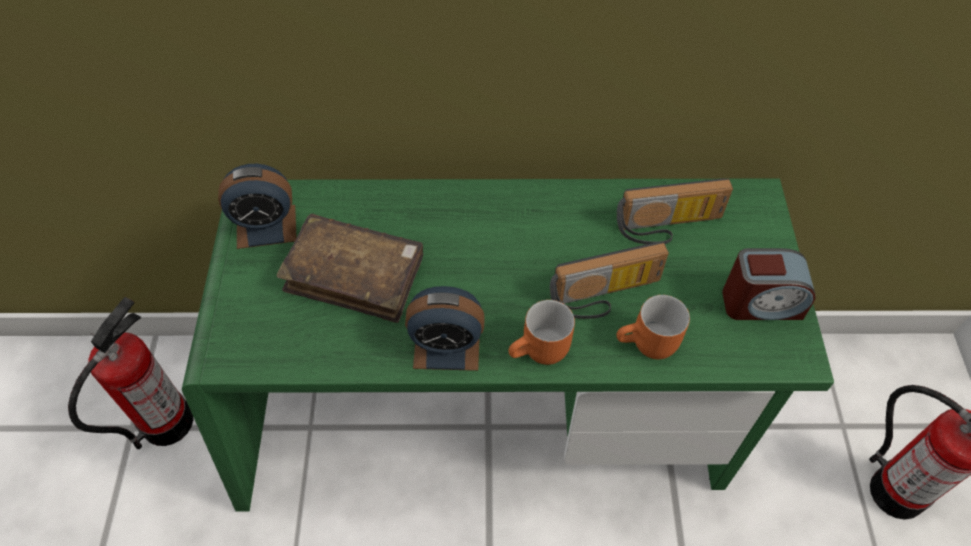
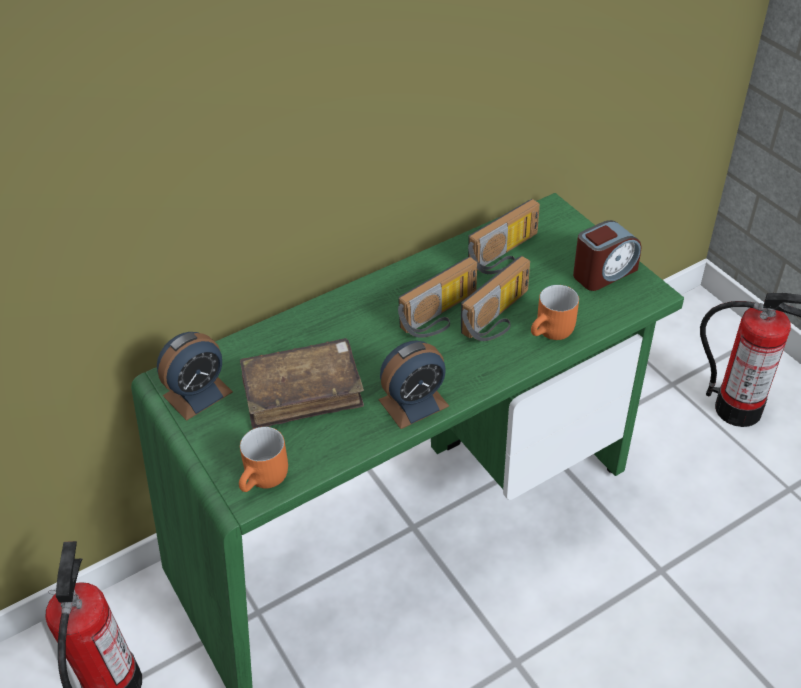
camera: 30 degrees left, 10 degrees down
orange mug [508,300,575,365] -> orange mug moved to [239,427,288,492]
none -> radio [398,257,477,338]

